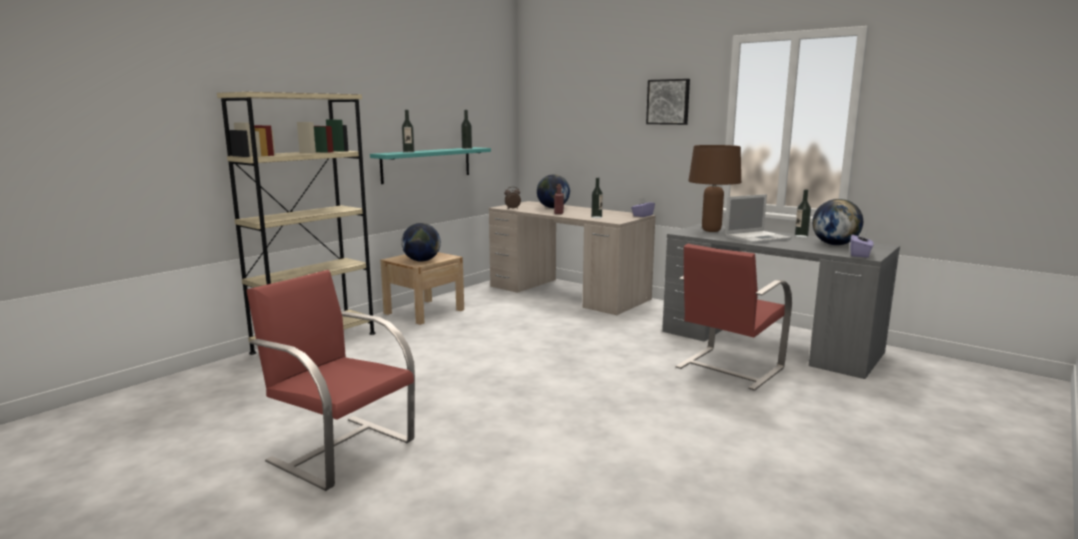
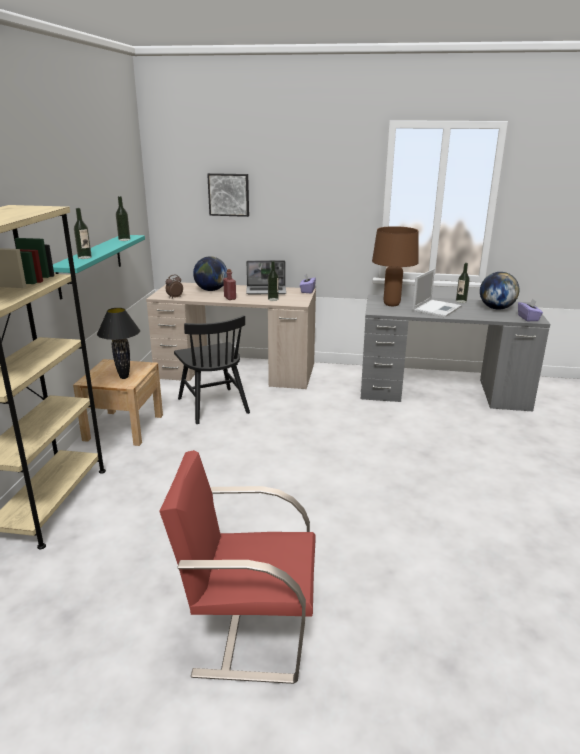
camera: 30 degrees left, 10 degrees up
globe [401,223,441,262] -> black table lamp [97,308,140,379]
picture [646,79,690,125] -> picture moved to [207,173,249,217]
red chair [675,243,792,391] -> none
none -> black chair [174,315,250,424]
none -> laptop [246,260,286,294]

